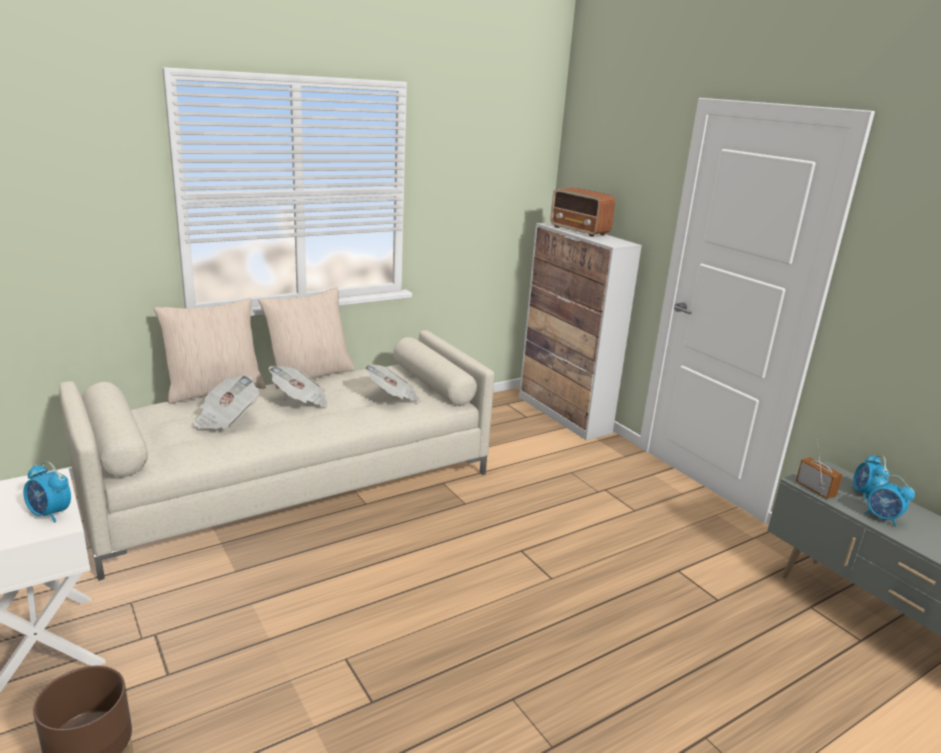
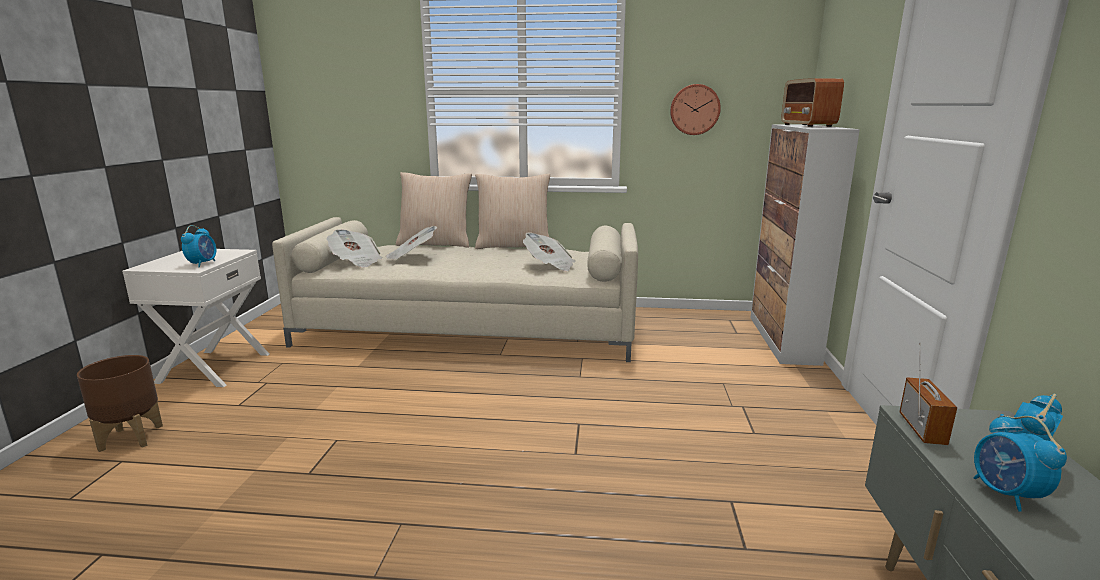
camera: 40 degrees right, 5 degrees down
alarm clock [23,462,71,522] -> alarm clock turned 150 degrees counterclockwise [181,225,216,267]
newspaper [268,366,328,407] -> newspaper moved to [326,229,383,268]
none -> wall clock [670,84,721,135]

